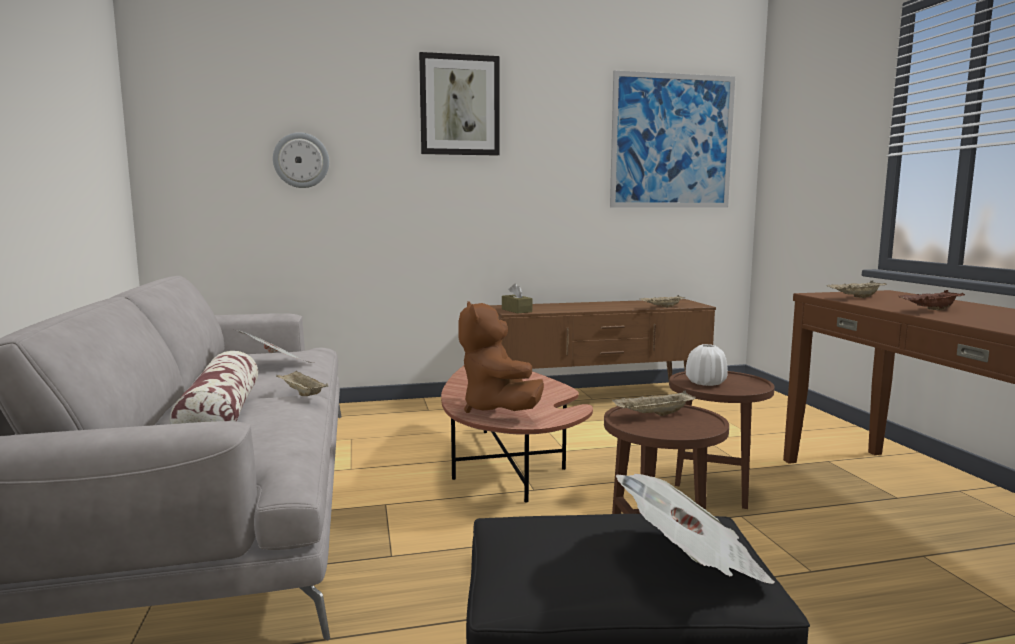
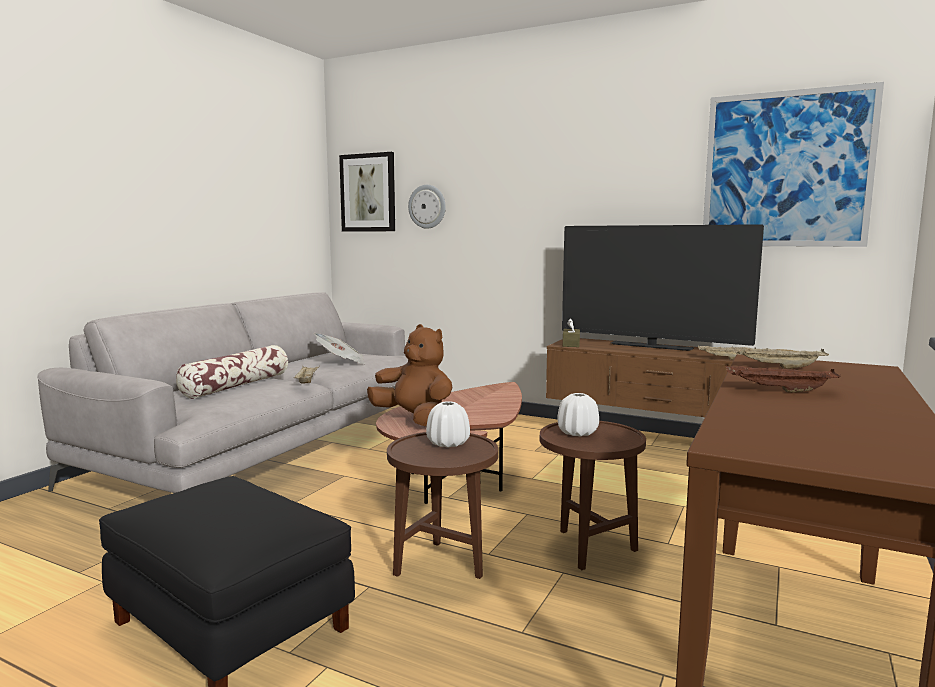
camera: 40 degrees right, 0 degrees up
picture [419,52,500,156] -> picture moved to [339,152,395,232]
brown plush toy [459,301,544,413] -> brown plush toy turned 105 degrees clockwise [367,324,453,426]
beige tray [612,391,696,416] -> white vase [426,401,470,447]
newspaper [616,474,775,584] -> none
none -> television [562,224,764,351]

